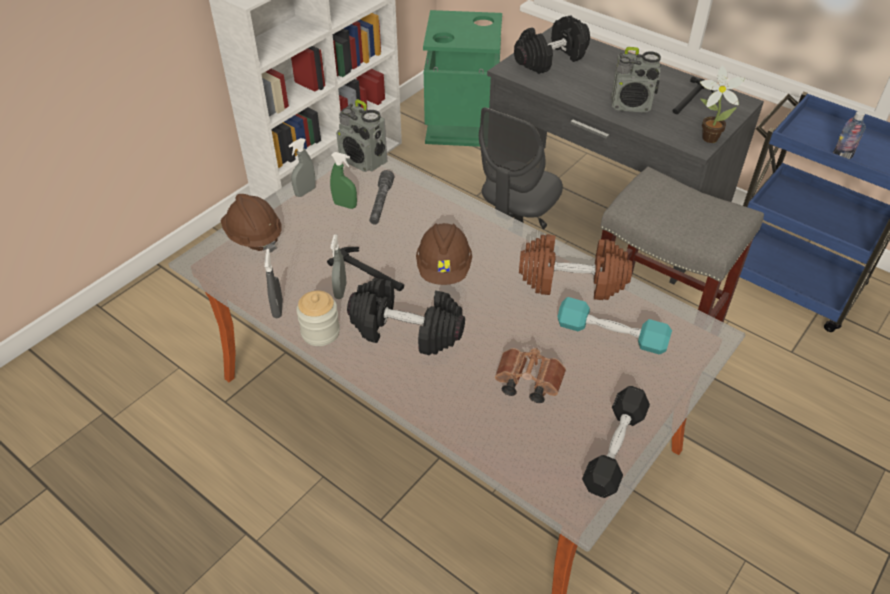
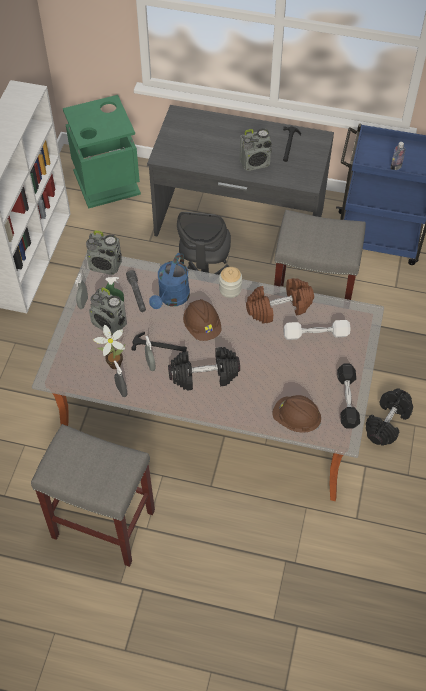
camera: 25 degrees left, 10 degrees up
brown hard hat [221,194,282,252] -> brown hard hat moved to [272,395,322,433]
jar [296,291,340,346] -> jar moved to [219,267,242,298]
brown binoculars [495,348,566,403] -> none
black dumbbell [514,15,590,74] -> black dumbbell moved to [366,389,413,446]
turquoise dumbbell [557,297,672,354] -> white dumbbell [284,320,351,340]
potted plant [700,66,745,143] -> potted plant moved to [93,325,125,369]
none -> grey stool [31,424,155,567]
none -> radio [89,287,127,335]
none -> blue watering can [149,253,190,309]

